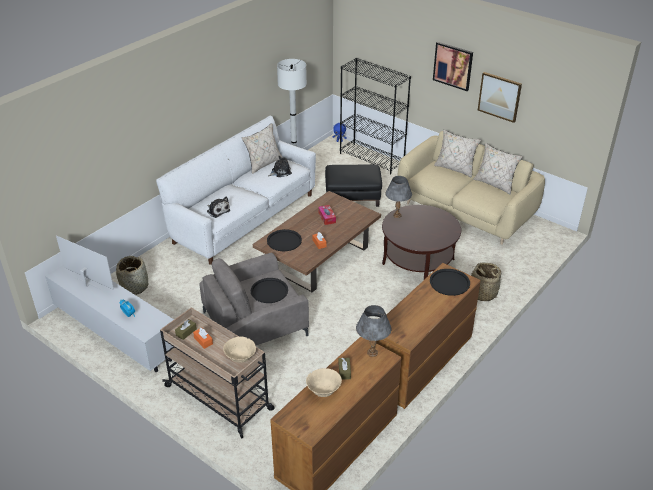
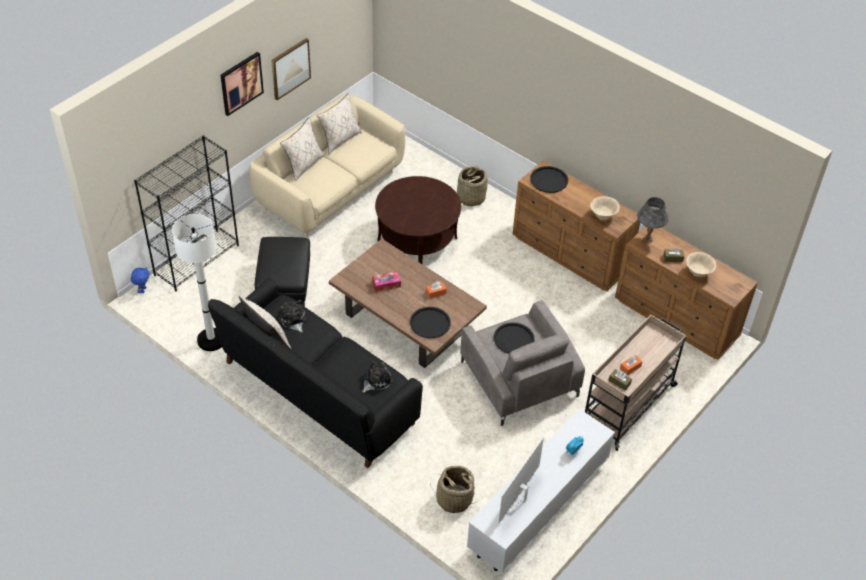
camera: 90 degrees left, 10 degrees up
white sofa [156,116,316,265] -> black sofa [208,278,423,468]
beige bowl [223,337,256,363] -> beige bowl moved to [590,196,620,220]
grey table lamp [385,176,412,218] -> none

